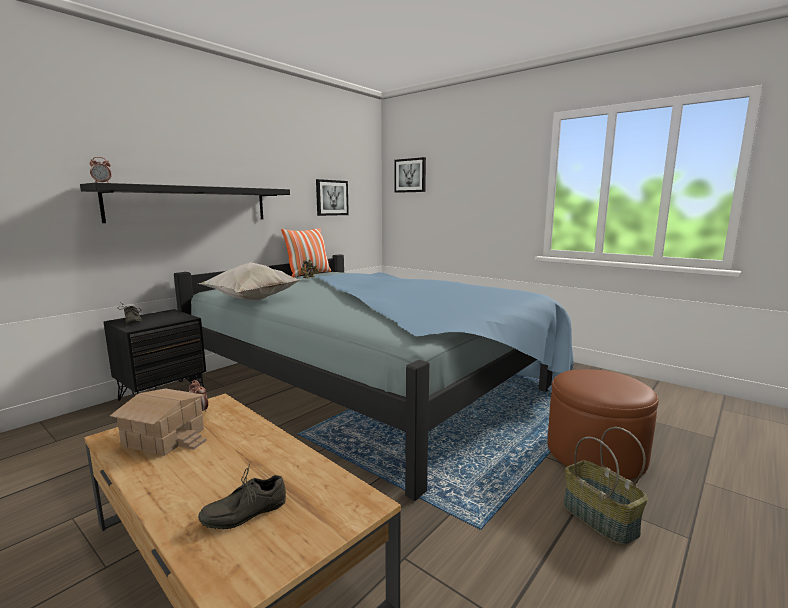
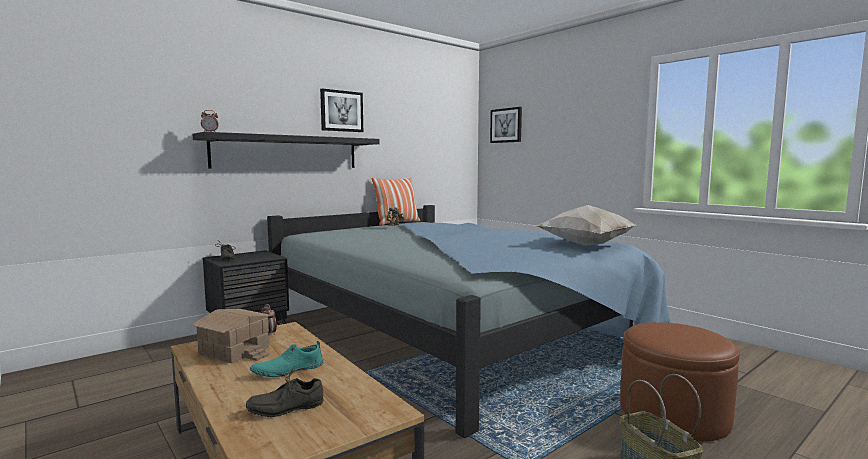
camera: 10 degrees right, 5 degrees down
white pillow [199,262,300,301] -> white pillow moved to [536,205,635,246]
picture [316,179,349,216] -> picture moved to [320,88,363,132]
none -> turquoise shoe [250,341,323,377]

